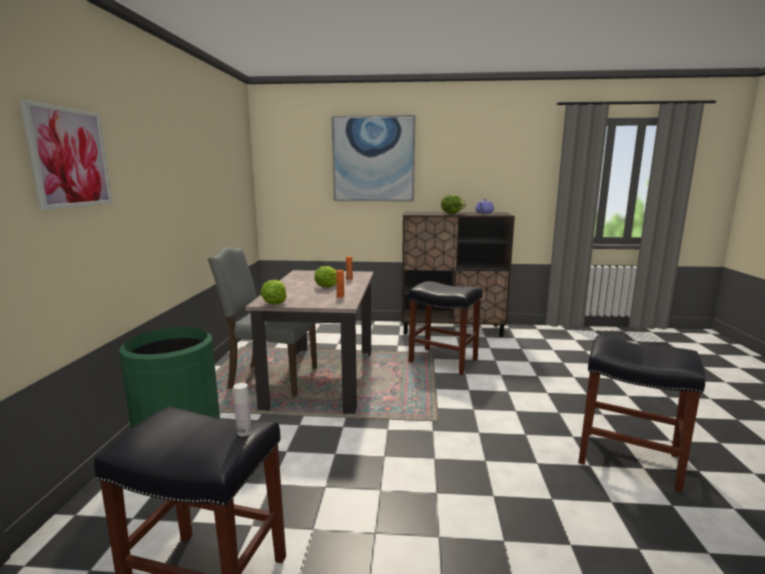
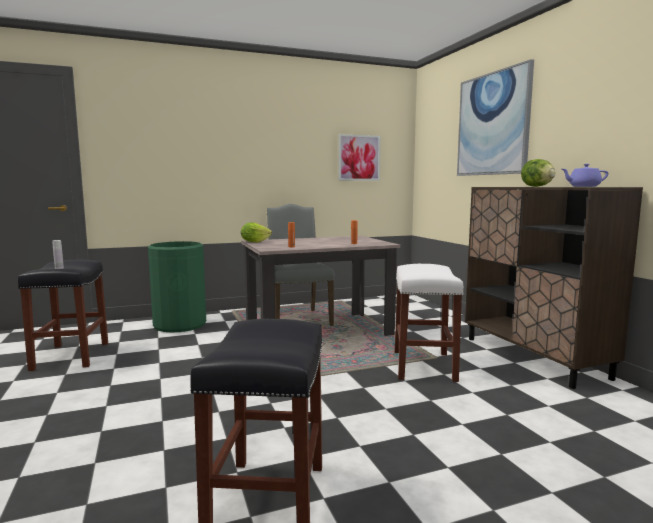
camera: 65 degrees right, 5 degrees down
picture [20,100,112,210] -> picture moved to [338,134,380,181]
lettuce [314,266,337,287] -> none
black stool [408,281,482,375] -> white stool [395,264,464,382]

